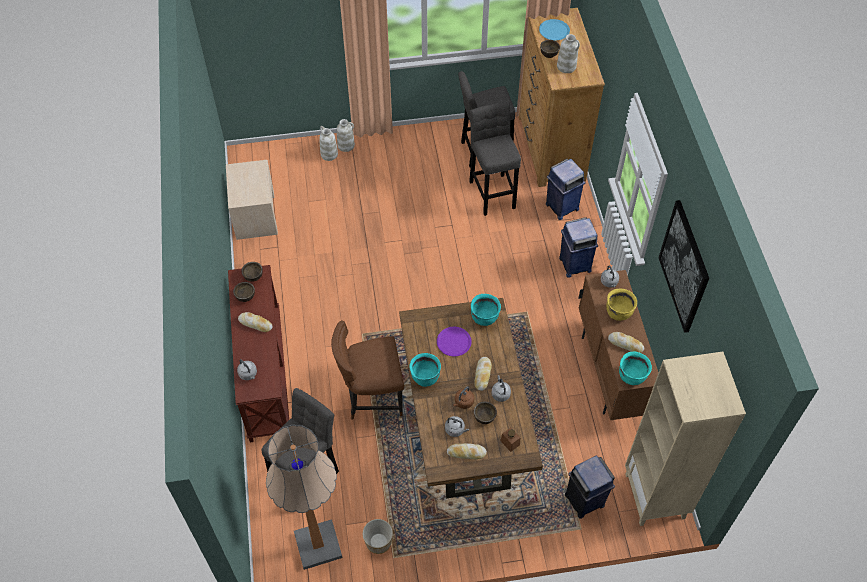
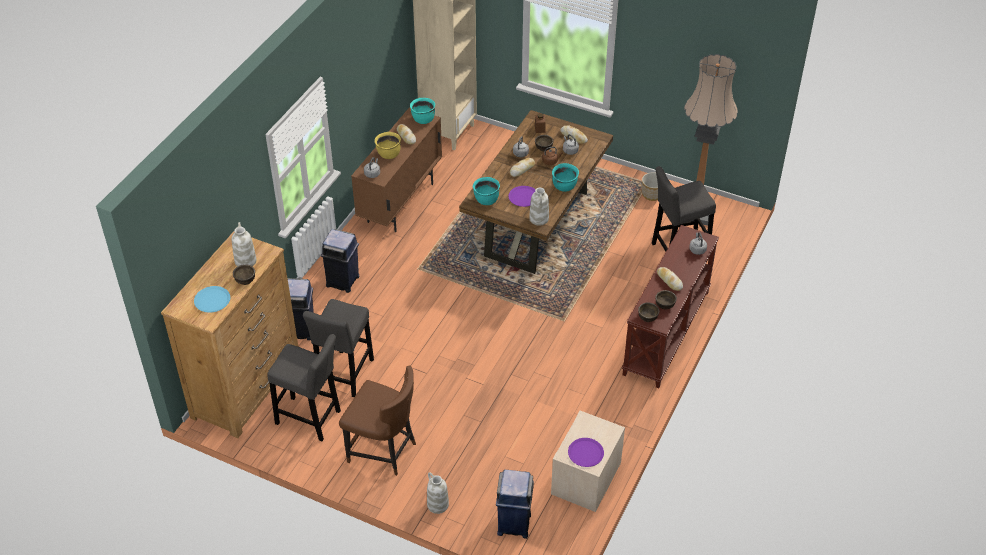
camera: 145 degrees left, 10 degrees down
white vase [319,126,338,161] -> white vase moved to [529,188,549,226]
brown chair [331,320,404,419] -> brown chair moved to [339,365,416,476]
blue trash can [565,456,615,519] -> blue trash can moved to [496,469,534,539]
picture [658,200,709,333] -> none
none -> purple plate [568,438,604,467]

